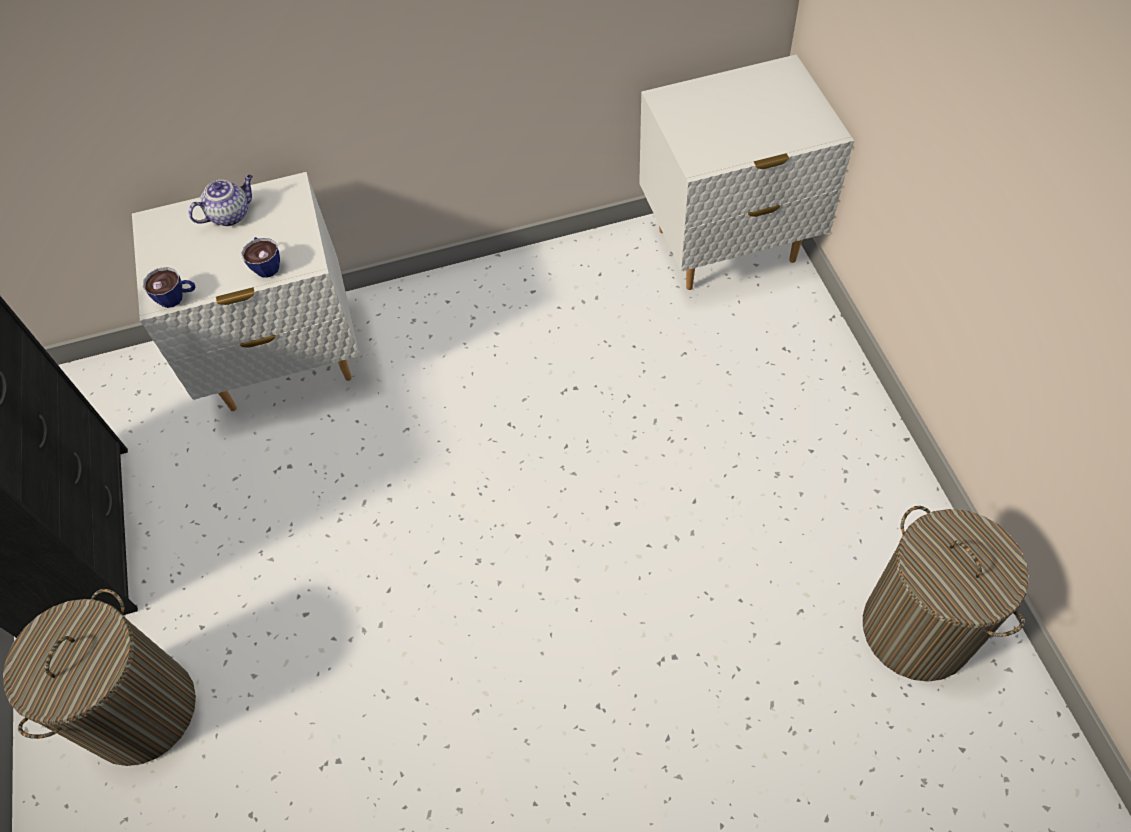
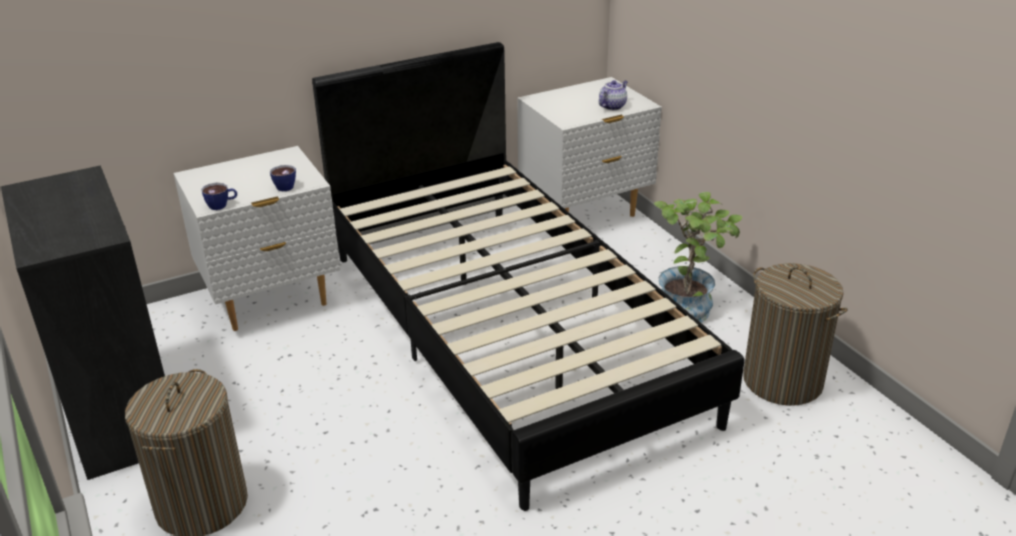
camera: 15 degrees left, 25 degrees down
teapot [189,174,253,226] -> teapot moved to [599,80,628,110]
none -> black bed [312,42,745,511]
none -> potted plant [653,192,742,323]

